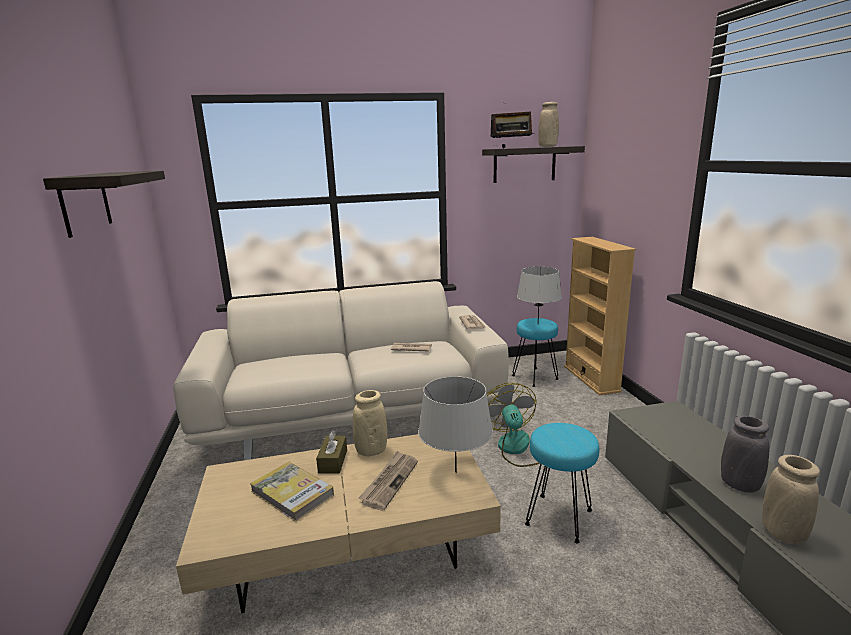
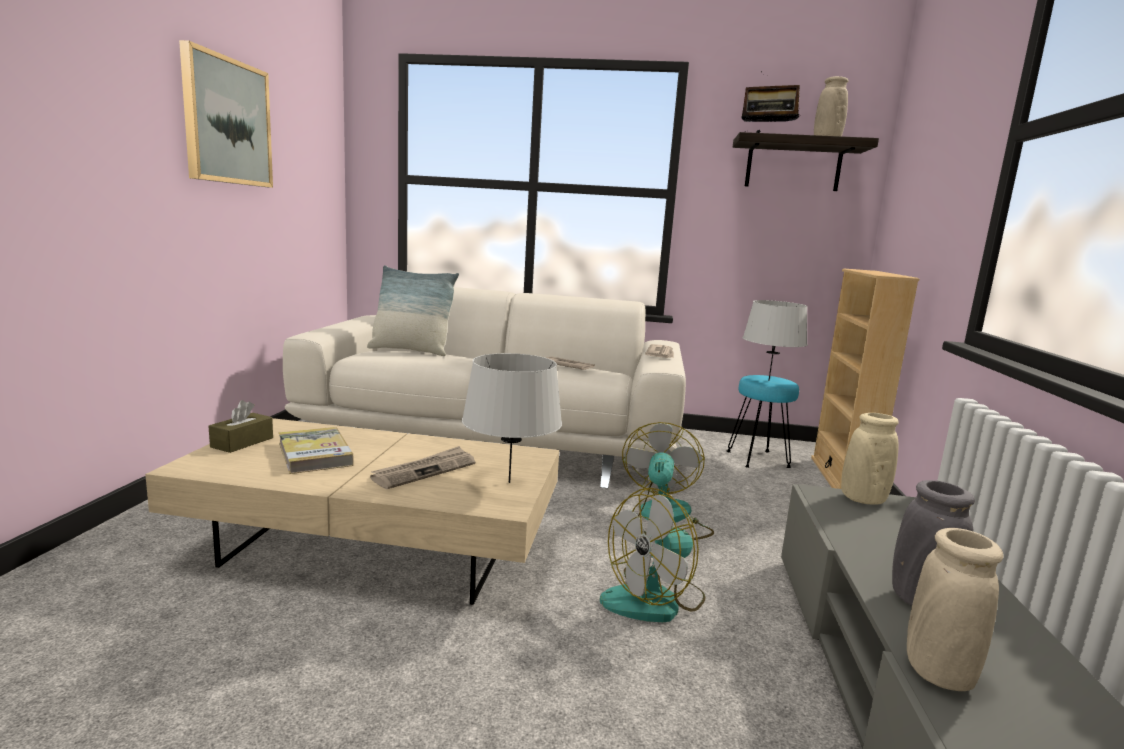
camera: 20 degrees right, 5 degrees down
shelf [43,171,165,238] -> picture [179,40,273,188]
brown tissue box [316,430,347,474] -> brown tissue box moved to [209,400,273,453]
beige vase [353,390,387,456] -> beige vase moved to [841,413,899,504]
turquoise stool [525,423,599,543] -> fan [600,488,705,622]
none -> pillow [367,265,459,356]

